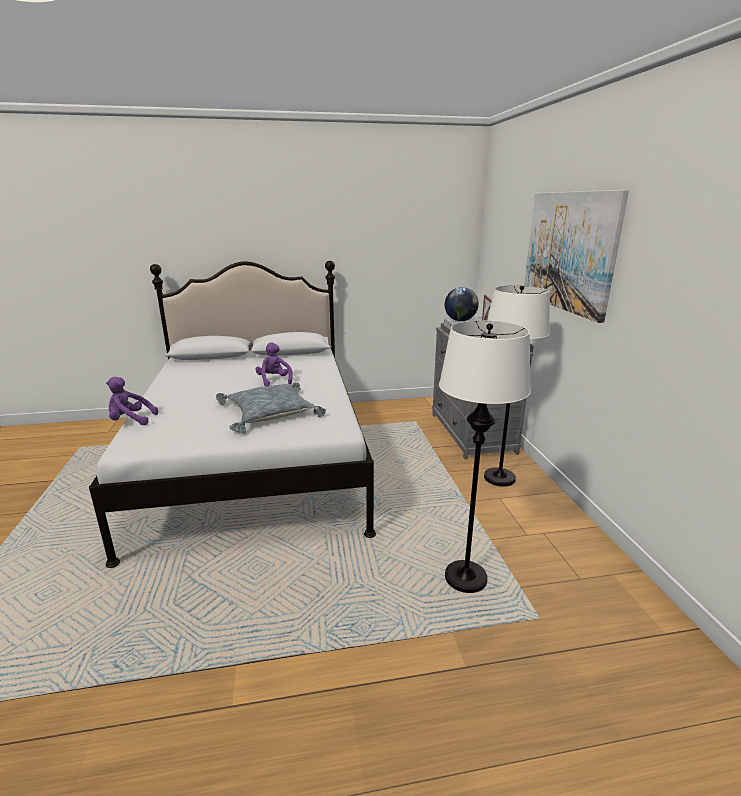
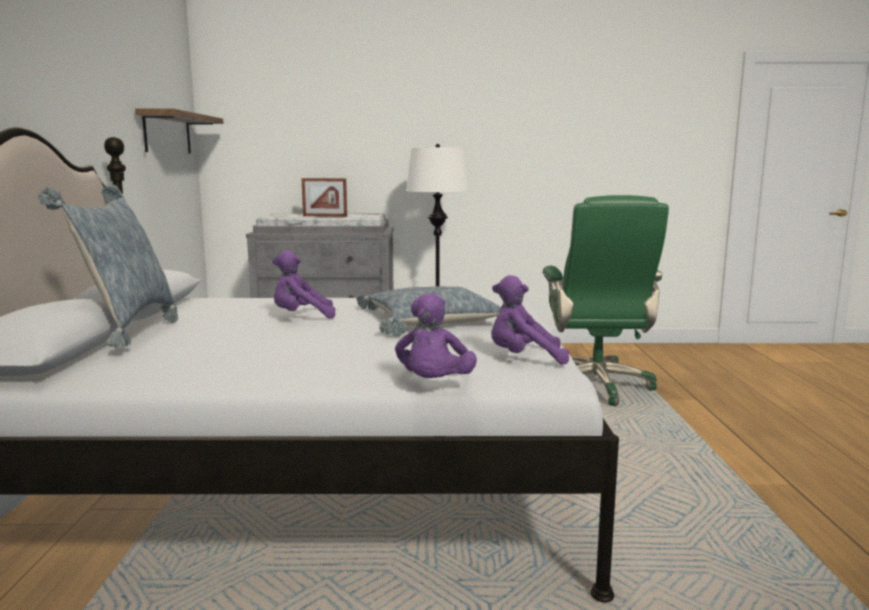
camera: 80 degrees left, 10 degrees down
white floor lamp [439,320,531,593] -> green office chair [543,195,669,407]
globe [445,287,479,321] -> none
picture [524,190,629,323] -> none
none -> pillow [38,185,178,349]
none -> shelf [135,109,224,153]
none -> purple plush toy [491,275,569,364]

